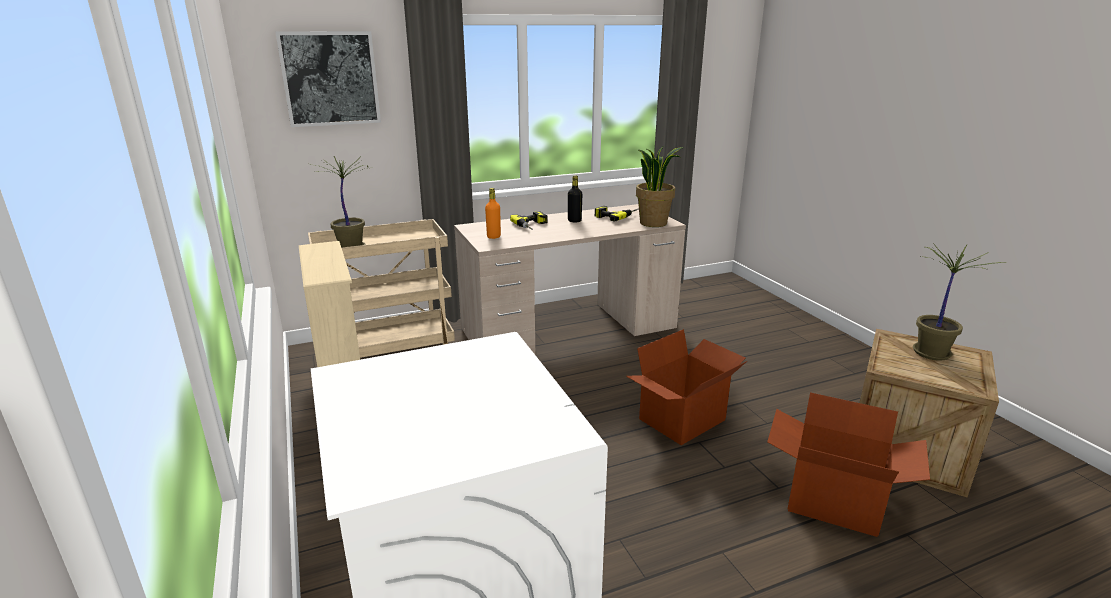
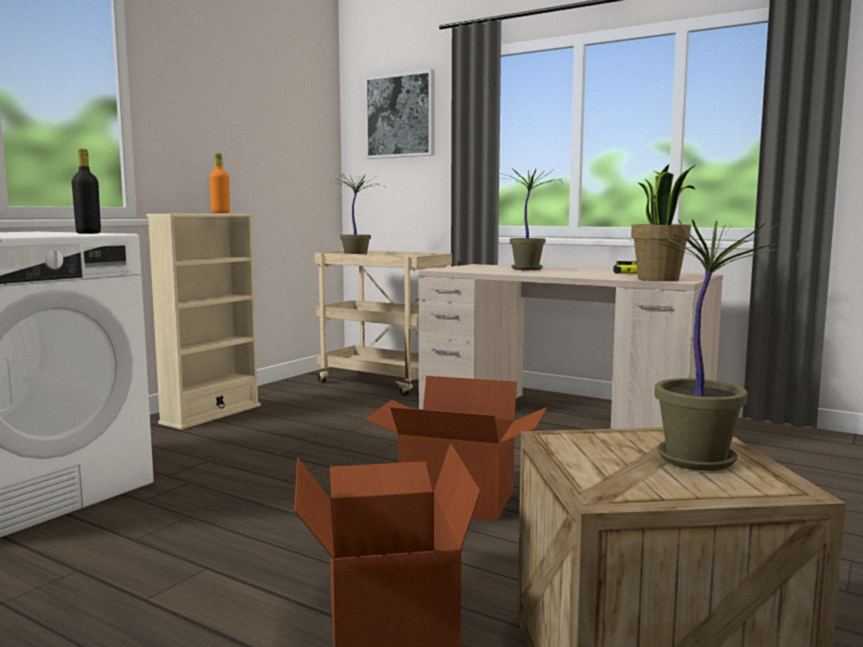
camera: 55 degrees right, 15 degrees down
orange bottle [485,188,501,239] -> orange bottle moved to [209,153,230,213]
power drill [510,211,548,230] -> potted plant [502,169,563,270]
black bottle [568,175,582,222] -> black bottle moved to [72,149,101,234]

